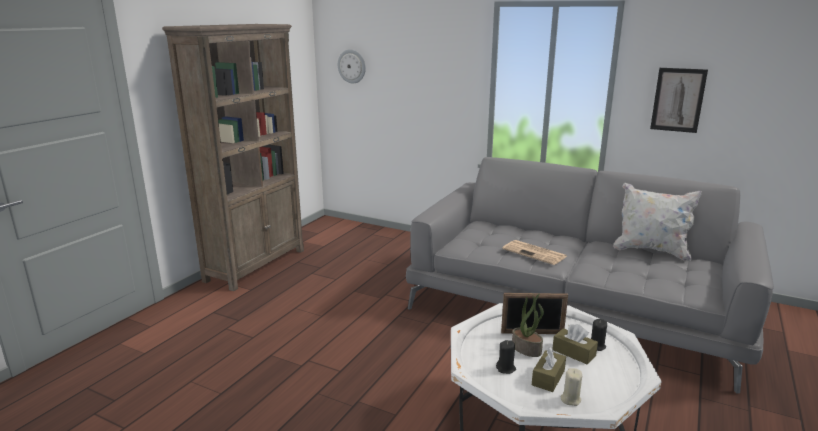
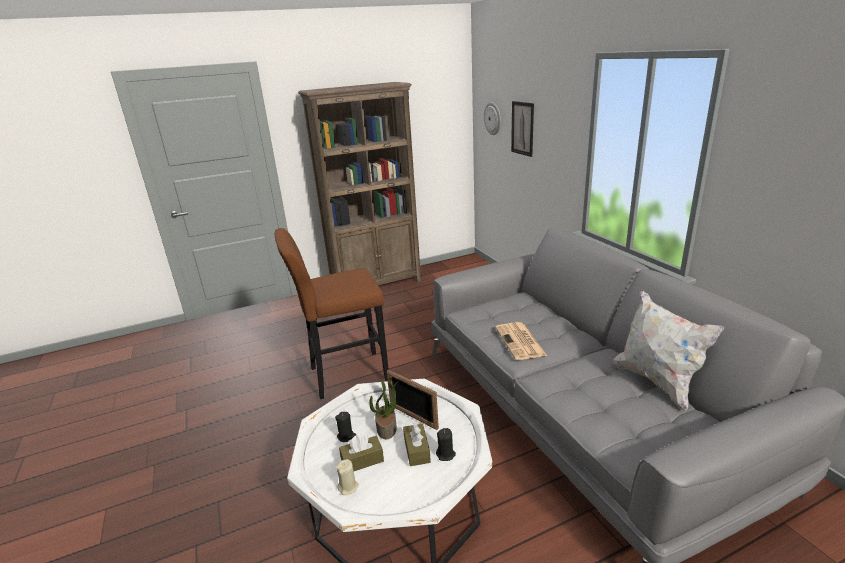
camera: 40 degrees right, 5 degrees up
picture [650,68,708,133] -> picture moved to [511,101,534,157]
none -> brown stool [275,228,389,399]

